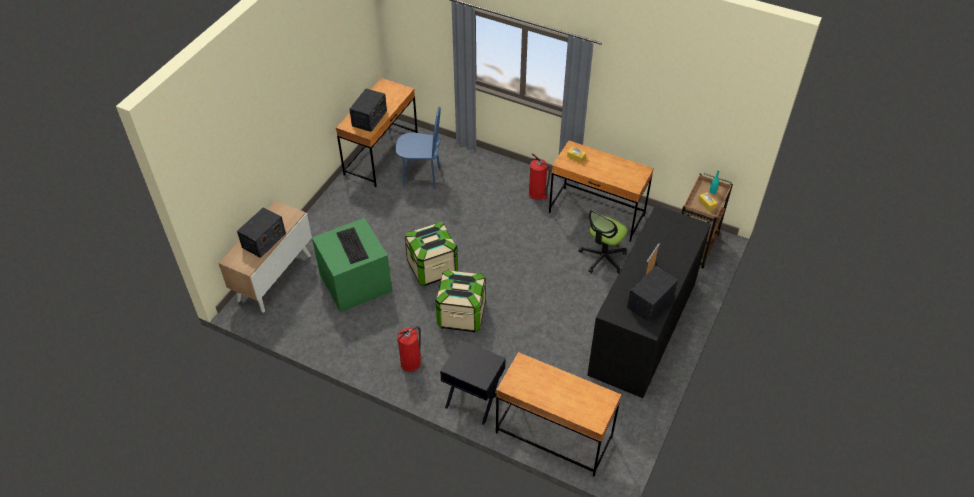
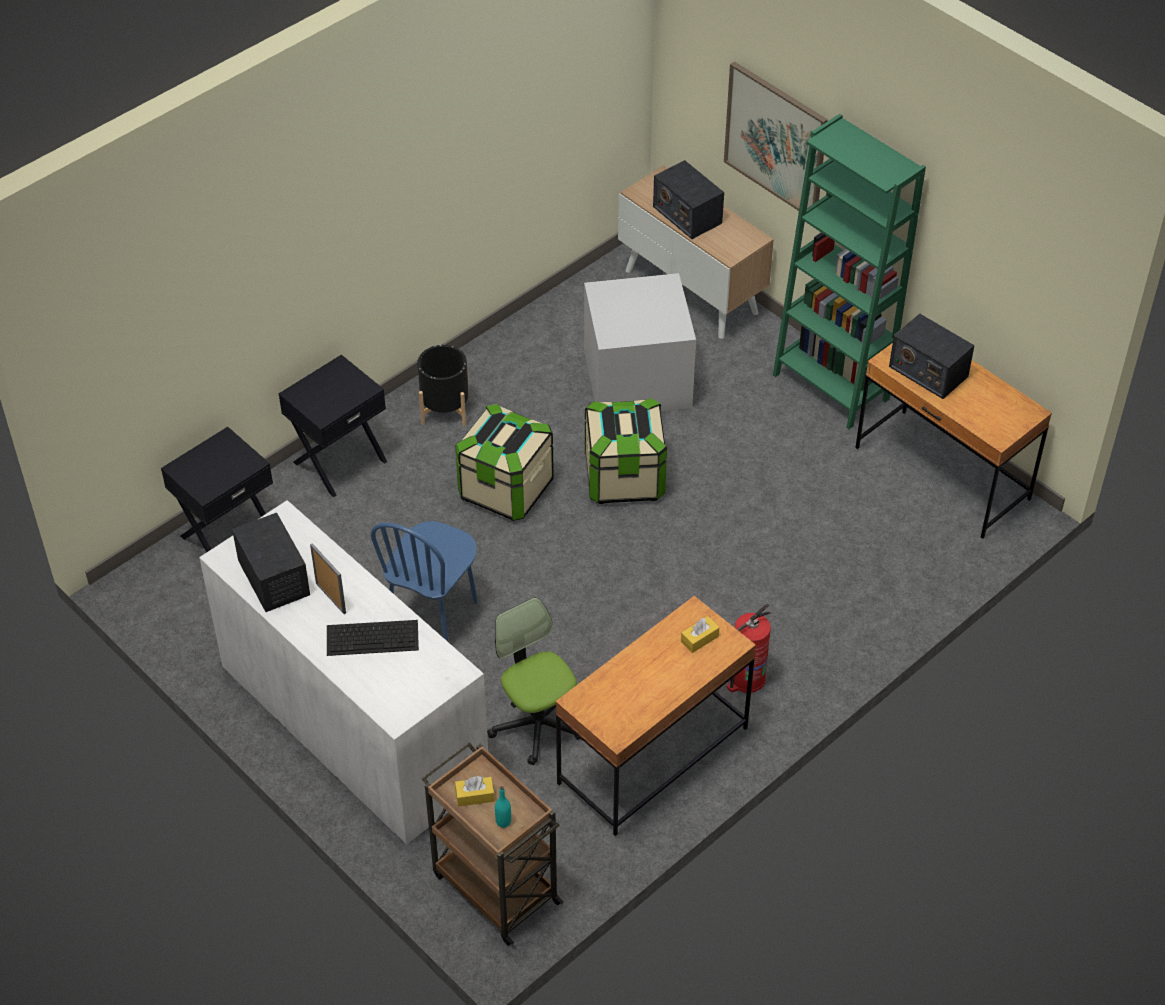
camera: 110 degrees right, 0 degrees up
green storage box [312,218,392,312] -> grey storage box [584,273,696,411]
keyboard [337,227,369,264] -> keyboard moved to [327,620,419,656]
blue chair [395,107,441,189] -> blue chair moved to [371,521,477,641]
fire extinguisher [397,326,422,372] -> black planter [417,345,469,426]
brown desk [496,352,621,476] -> black nightstand [161,427,273,552]
black dresser [587,205,711,398] -> white dresser [199,500,488,844]
none -> picture [724,61,828,211]
none -> green bookcase [773,114,926,429]

